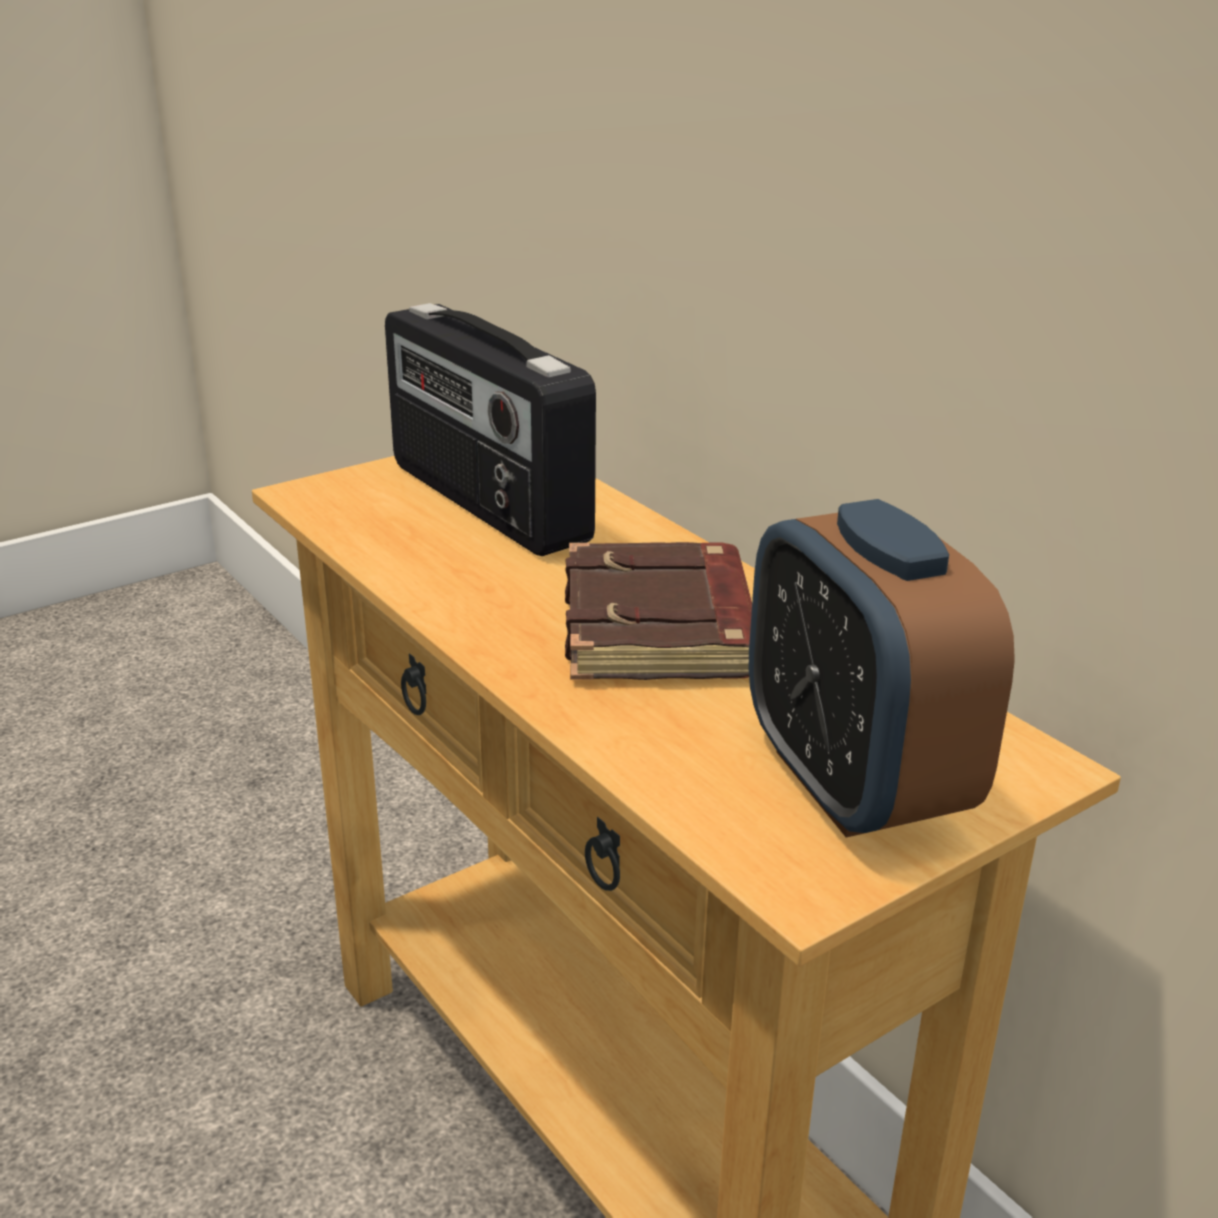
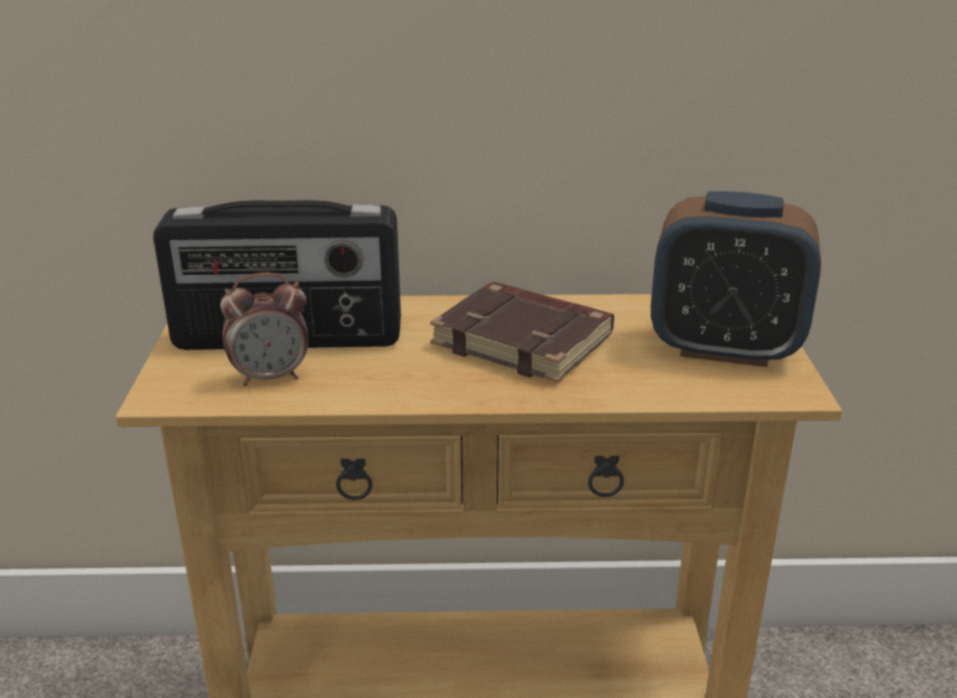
camera: 55 degrees left, 0 degrees up
none -> alarm clock [220,272,309,386]

